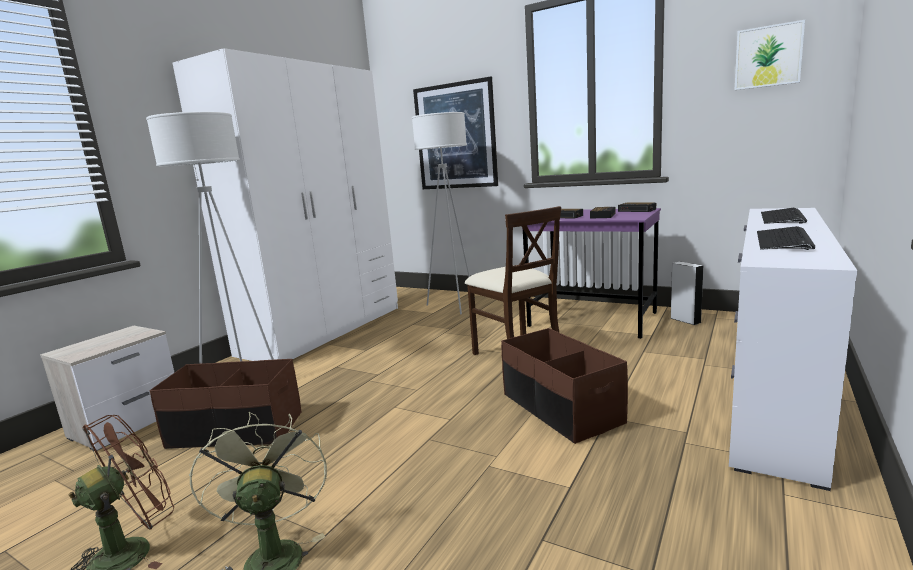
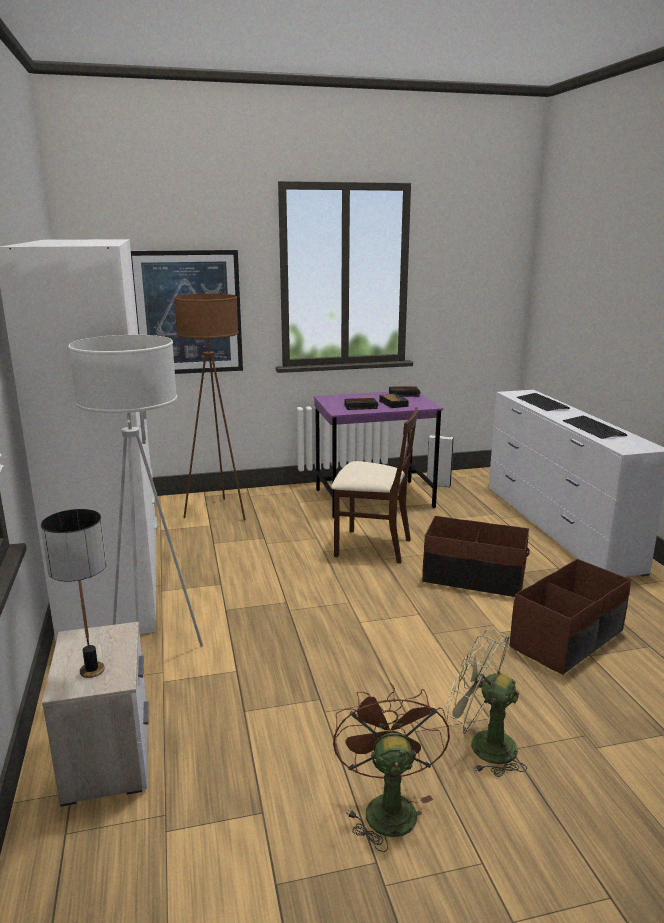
camera: 45 degrees left, 5 degrees up
brown storage box [150,359,301,449] -> brown storage box moved to [510,559,631,675]
white floor lamp [412,112,470,315] -> brown floor lamp [174,293,246,520]
picture [735,20,805,90] -> none
none -> table lamp [41,509,107,678]

